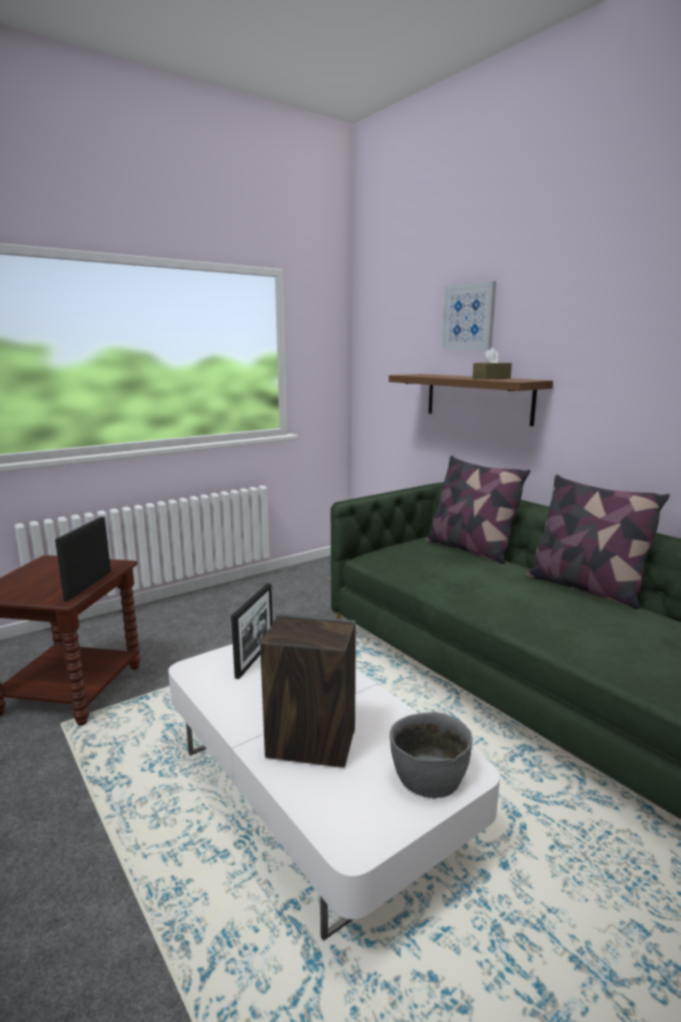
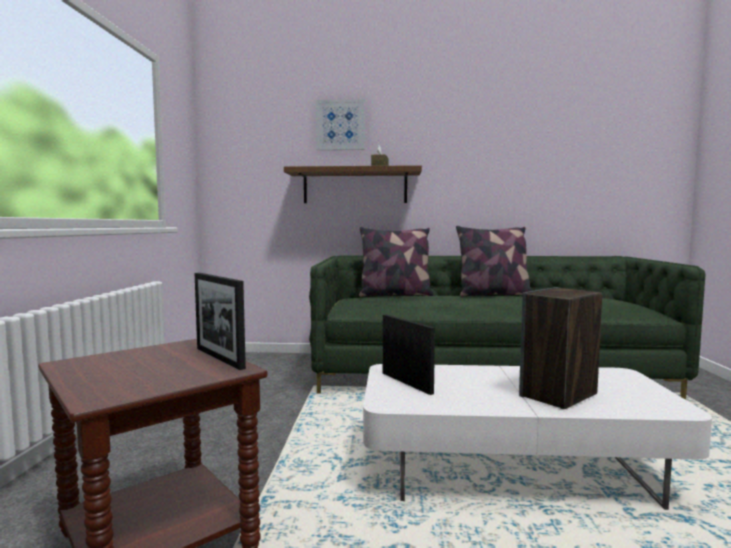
camera: 50 degrees left, 10 degrees down
grey bowl [390,712,473,799] -> none

